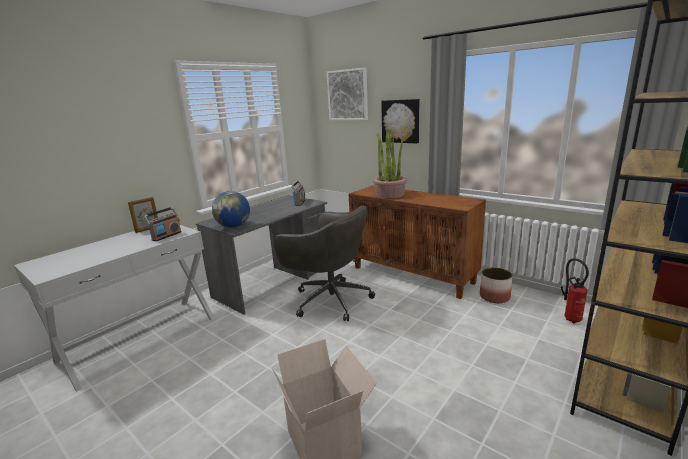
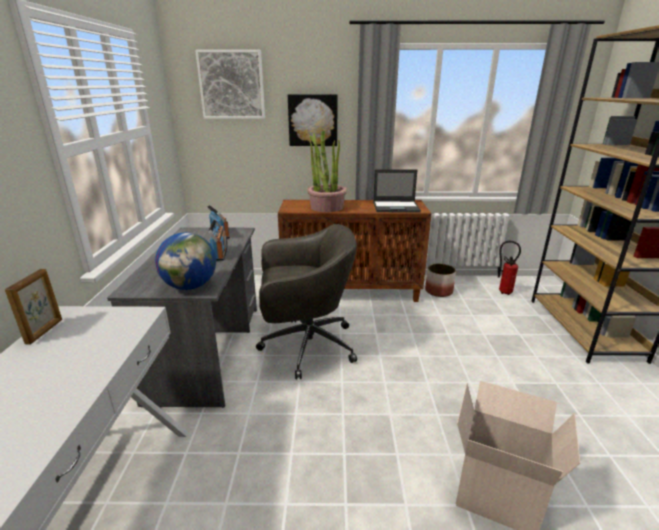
camera: 40 degrees left, 5 degrees up
radio [144,207,182,241] -> radio moved to [208,219,228,261]
none -> laptop [373,169,421,212]

